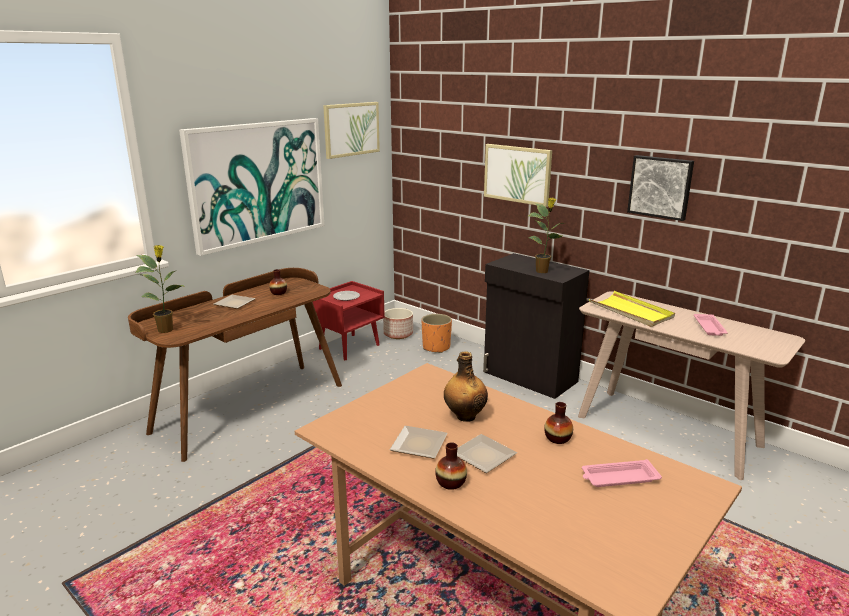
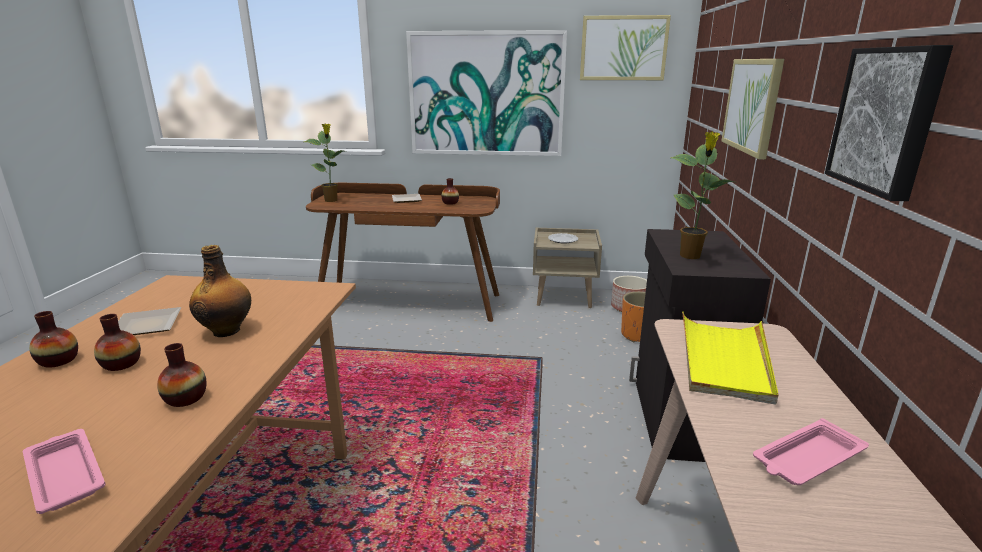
camera: 55 degrees right, 0 degrees up
red nightstand [313,281,385,360] -> beige nightstand [533,228,602,308]
plate [457,434,517,473] -> vase [94,314,141,371]

